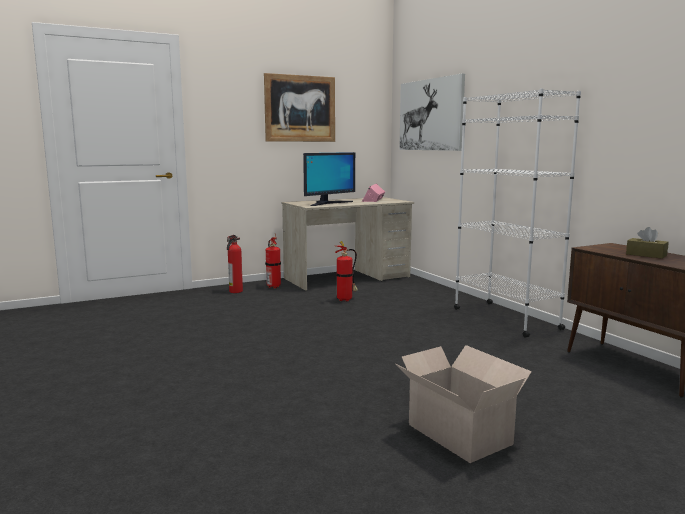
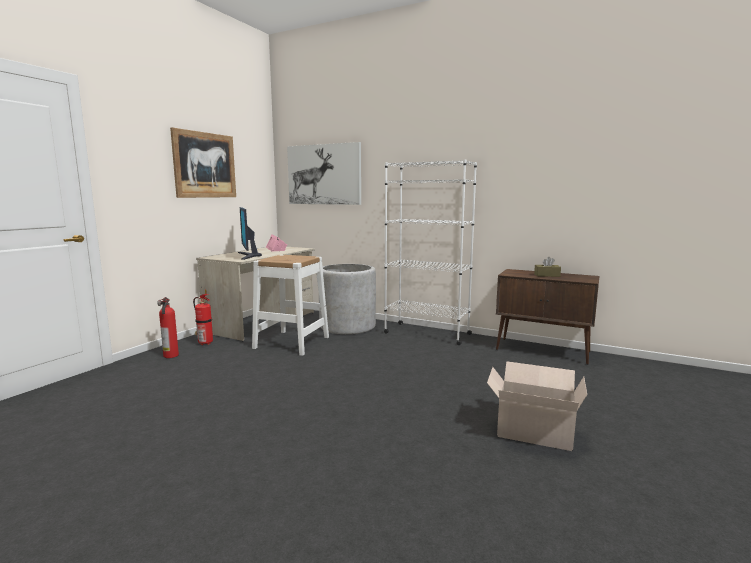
camera: 35 degrees left, 0 degrees up
monitor [303,152,355,206] -> monitor turned 150 degrees clockwise [238,207,262,260]
fire extinguisher [335,241,358,302] -> white stool [252,255,329,356]
none -> grey planter [319,264,376,334]

